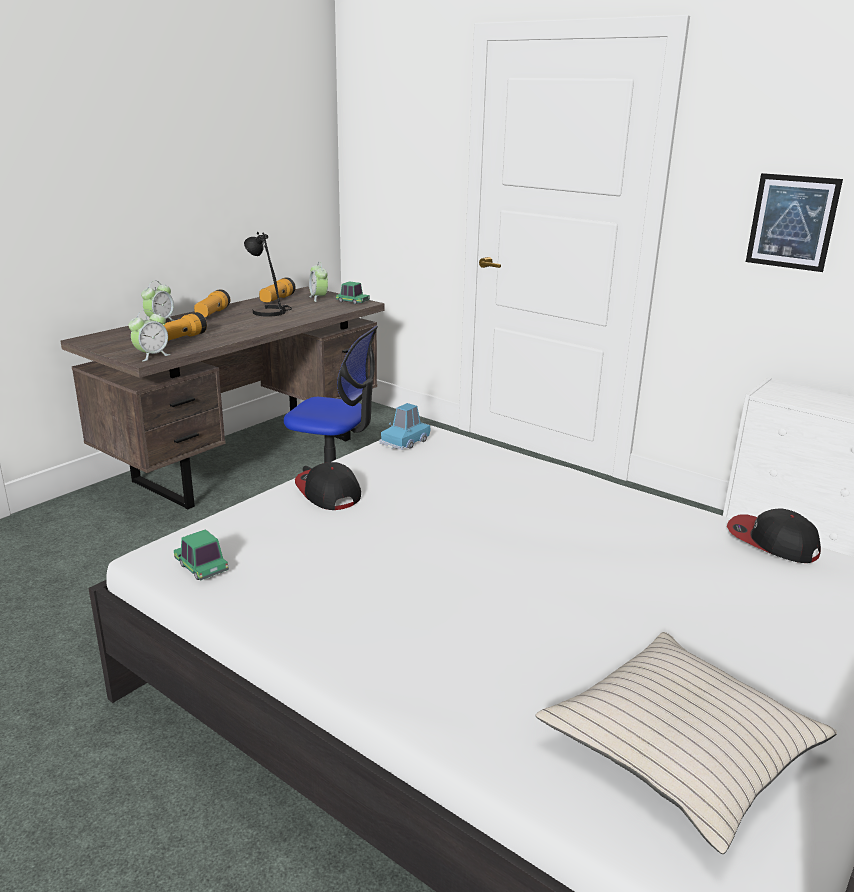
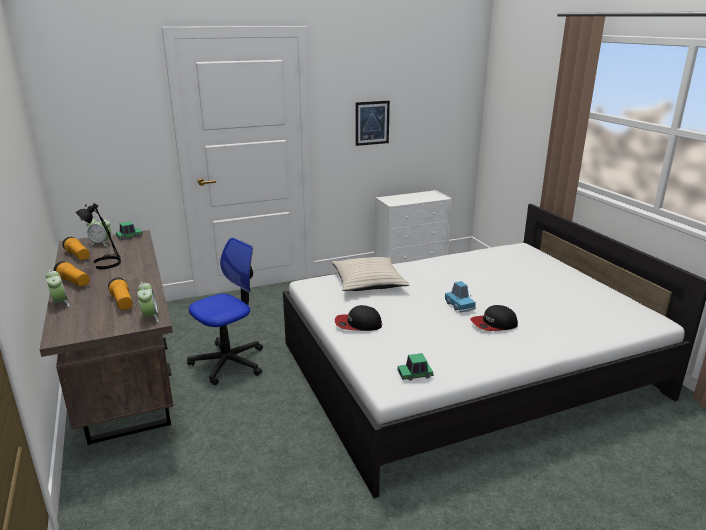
camera: 60 degrees left, 0 degrees up
blue toy car [379,403,430,450] -> blue toy car moved to [445,281,476,313]
beige pillow [536,632,837,854] -> beige pillow moved to [332,257,409,291]
cap [727,508,821,563] -> cap moved to [471,305,518,331]

